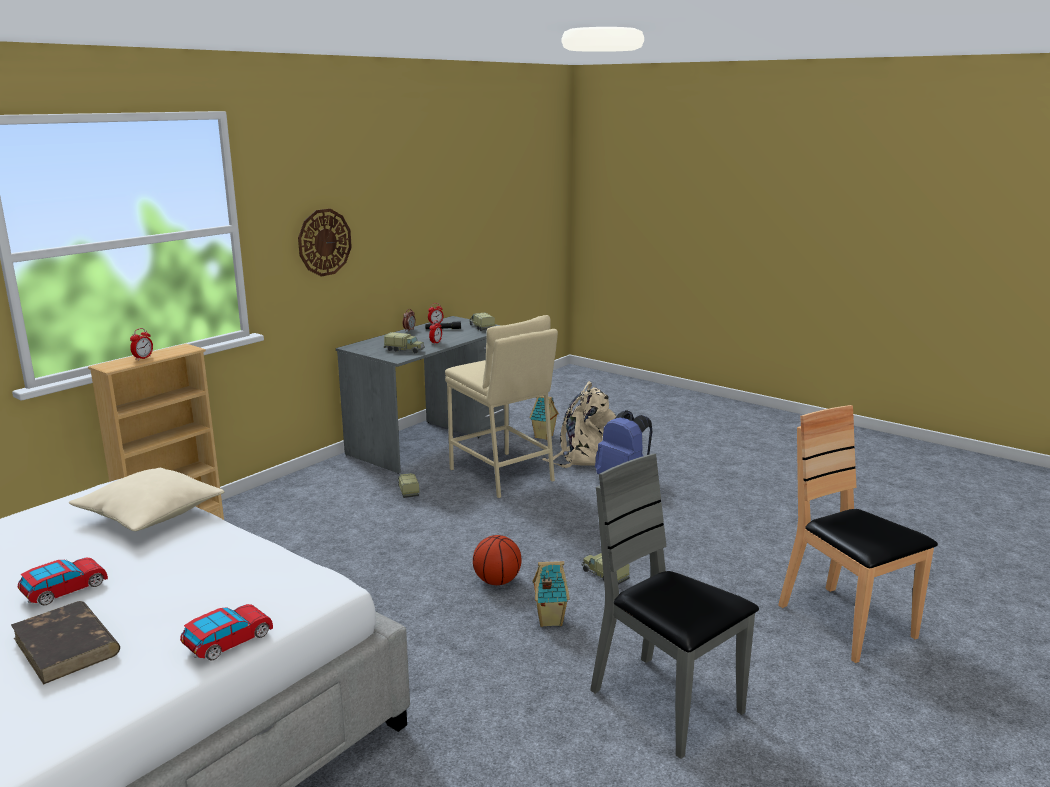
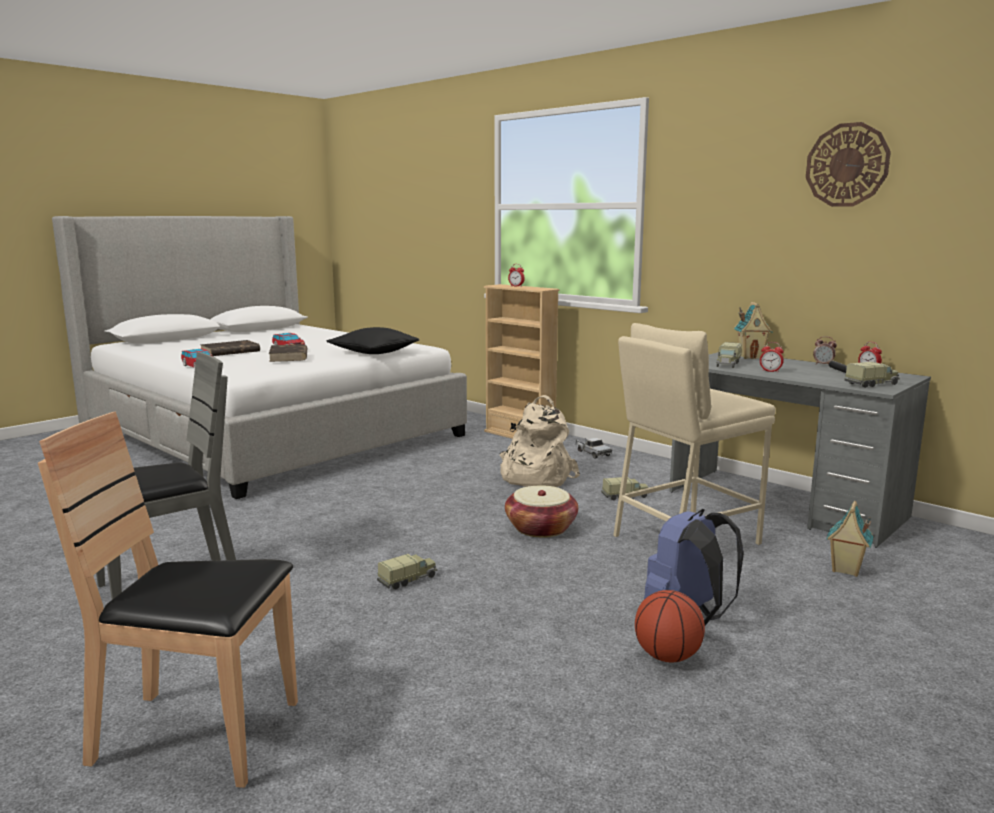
camera: 95 degrees right, 5 degrees down
beige pillow [69,468,225,531] -> black pillow [326,327,419,354]
wall clock [298,209,352,277] -> wall clock moved to [806,122,891,207]
basketball [473,535,521,585] -> basketball moved to [635,590,705,662]
toy house [532,561,569,627] -> toy house moved to [734,302,772,359]
beige backpack [542,381,616,468] -> beige backpack moved to [500,395,580,487]
brown chair [778,405,938,663] -> brown chair turned 150 degrees counterclockwise [38,411,298,788]
none -> brown book [269,344,307,362]
none -> basket [505,486,578,538]
none -> toy truck [576,438,612,459]

